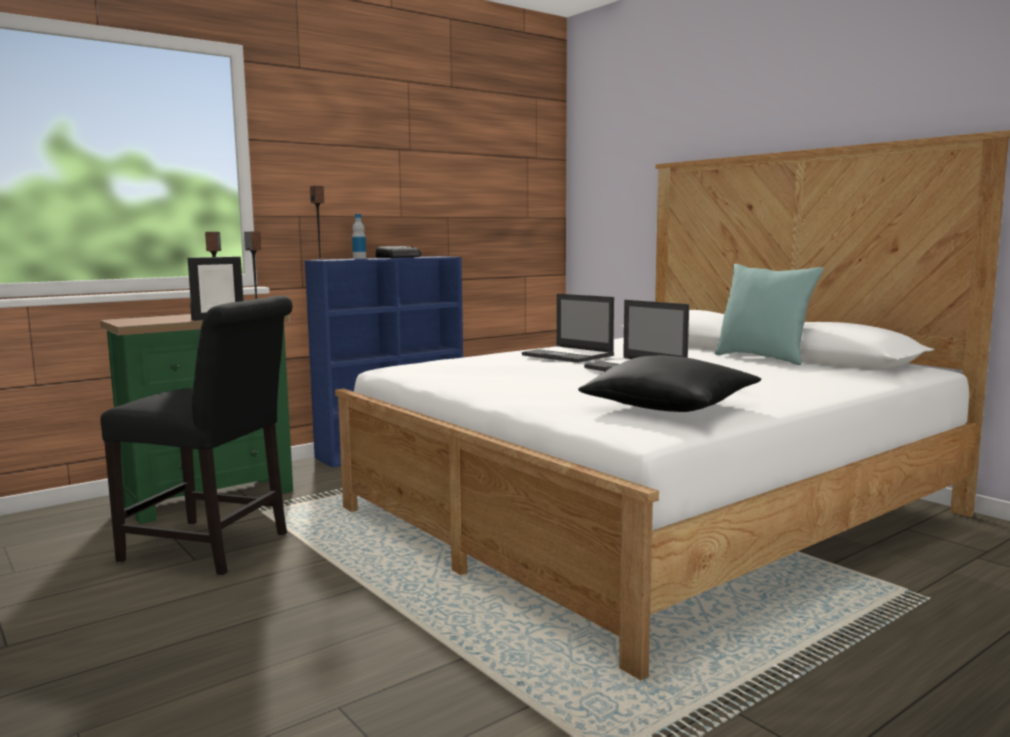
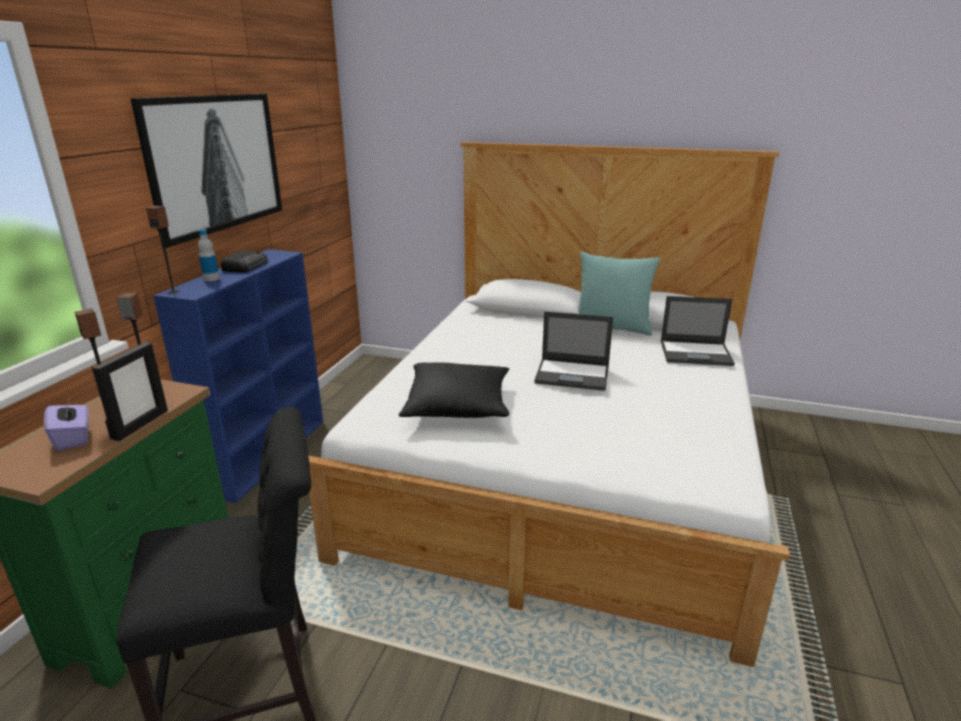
camera: 35 degrees left, 15 degrees up
laptop [522,294,614,363] -> laptop moved to [661,296,735,366]
black pillow [578,355,761,412] -> black pillow moved to [399,362,509,418]
none -> purple tissue box [44,396,89,451]
none -> picture [130,94,282,248]

